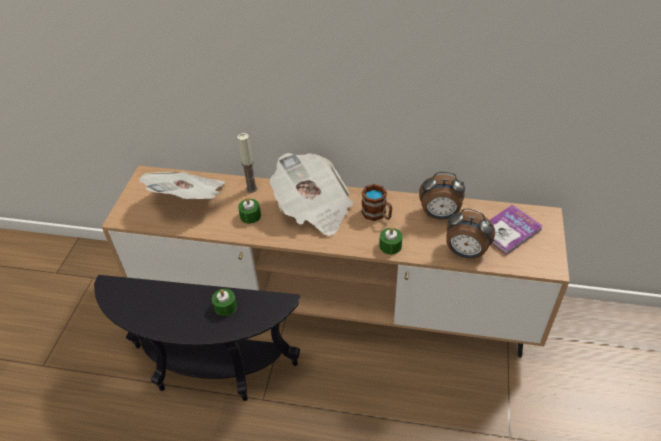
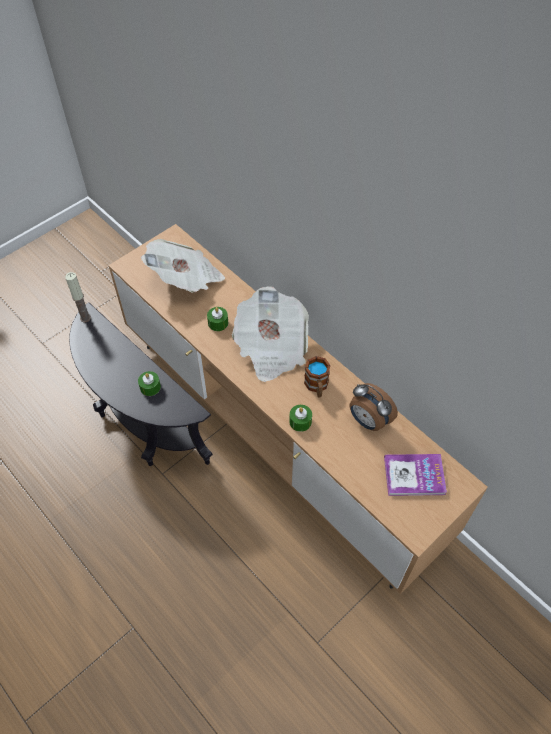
camera: 35 degrees right, 10 degrees up
candle [237,133,257,193] -> candle moved to [65,272,91,323]
alarm clock [446,208,495,259] -> none

